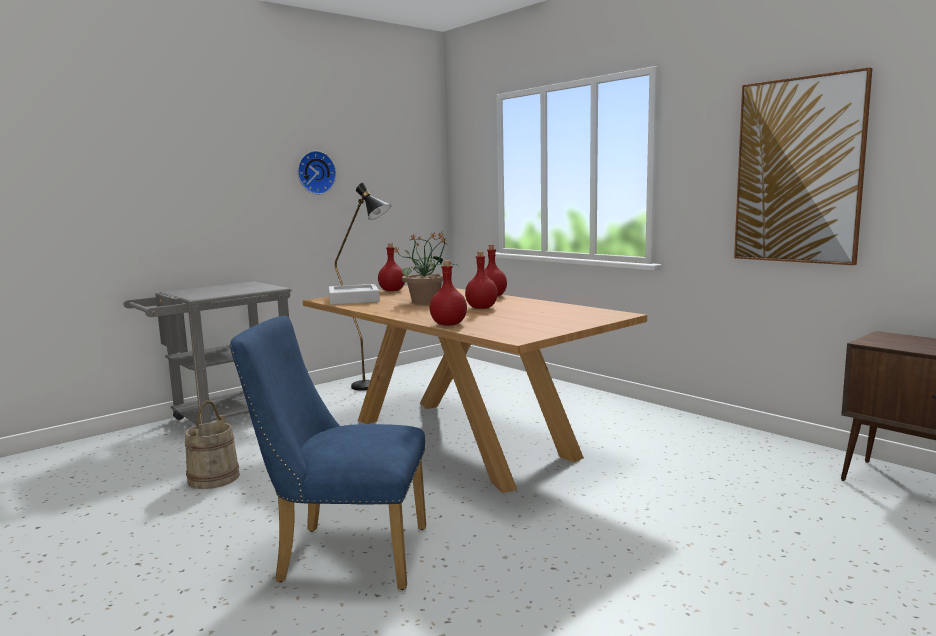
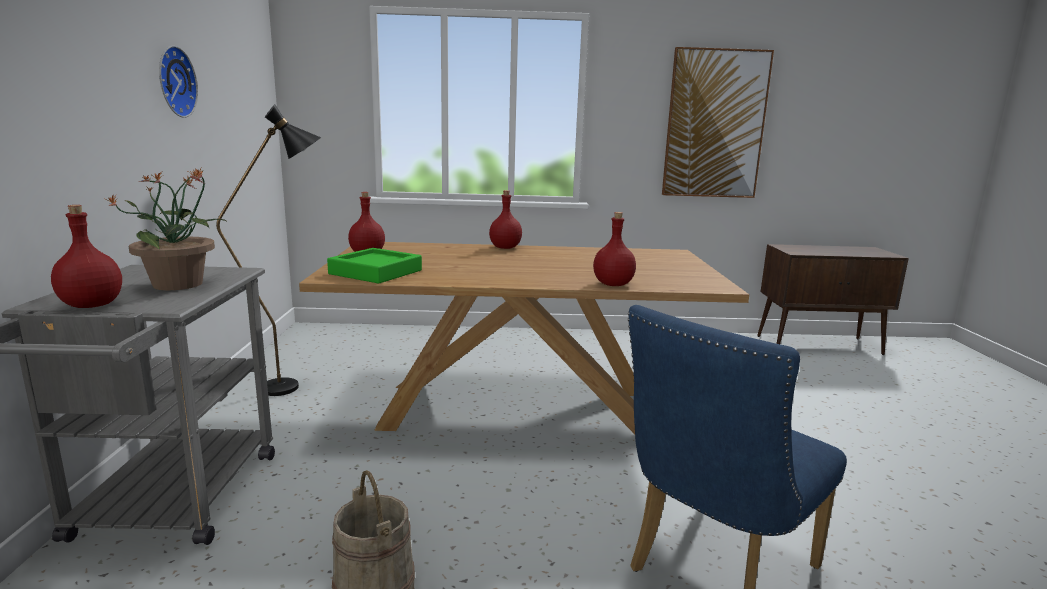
camera: 50 degrees left, 5 degrees up
grey tray [329,284,380,305] -> green tray [327,248,422,284]
potted plant [394,231,457,304] -> potted plant moved to [106,168,228,290]
red bottle [465,251,498,309] -> red bottle moved to [51,205,122,308]

